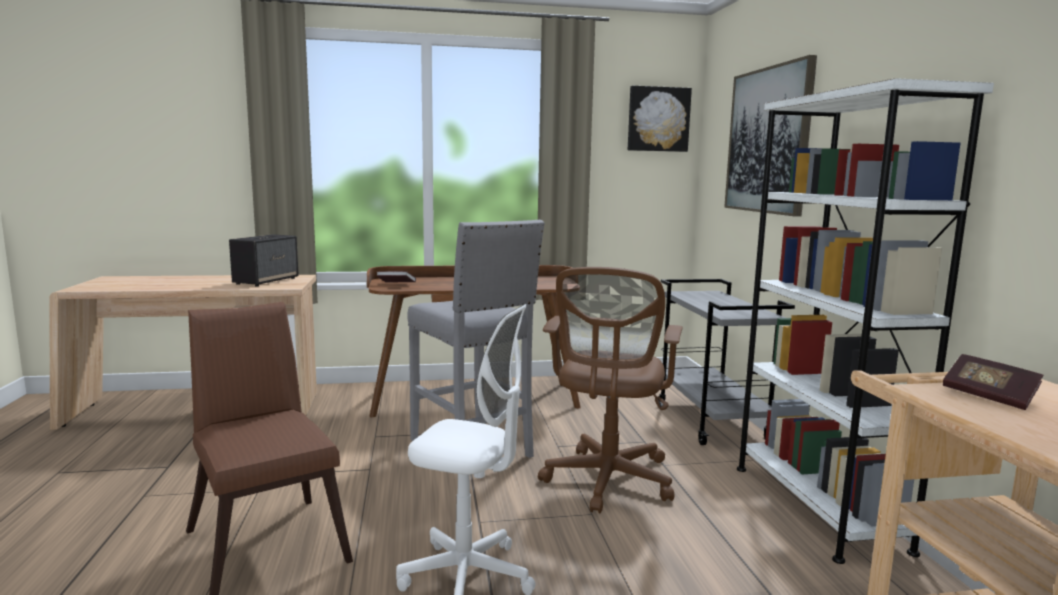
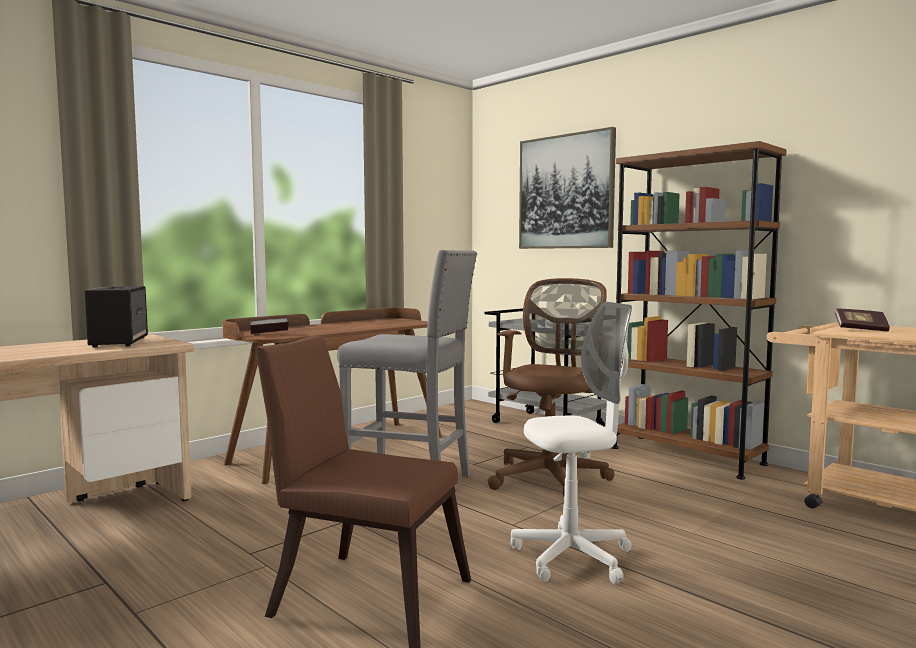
camera: 35 degrees left, 5 degrees down
brown office chair [538,267,683,513] -> brown office chair turned 135 degrees counterclockwise [487,278,614,496]
picture [628,86,692,152] -> none
white bookcase [737,78,994,564] -> brown bookcase [612,141,786,480]

